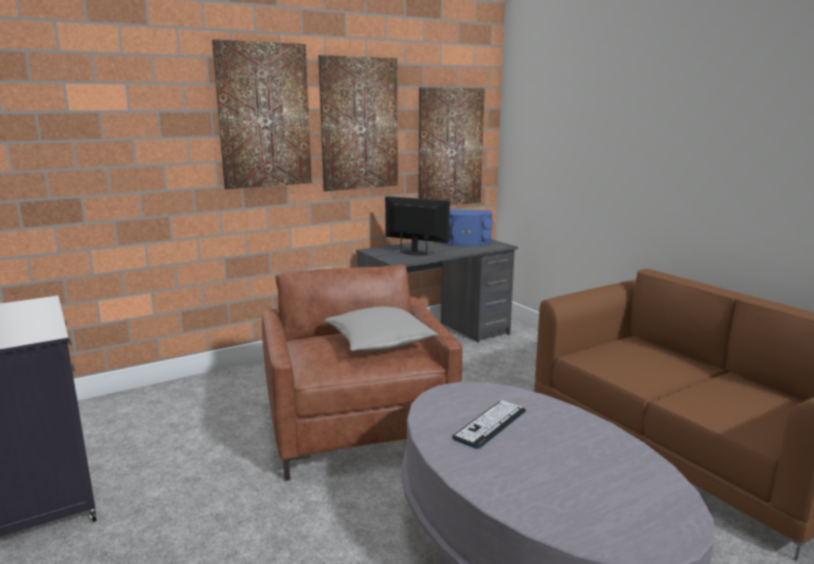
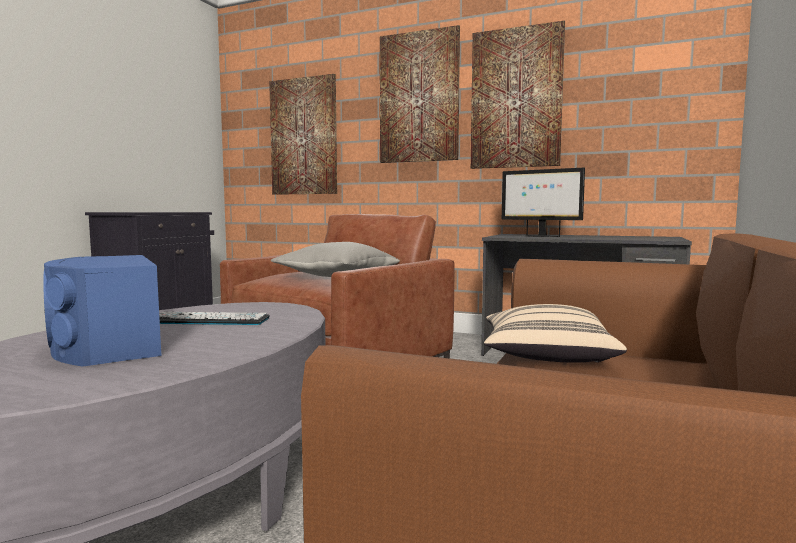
camera: 55 degrees right, 10 degrees down
monitor [385,196,450,256] -> monitor turned 135 degrees clockwise [502,168,585,237]
picture [418,87,485,206] -> picture moved to [269,74,337,195]
blue speaker [440,210,493,247] -> blue speaker moved to [43,255,162,367]
none -> beige pillow [484,304,627,363]

